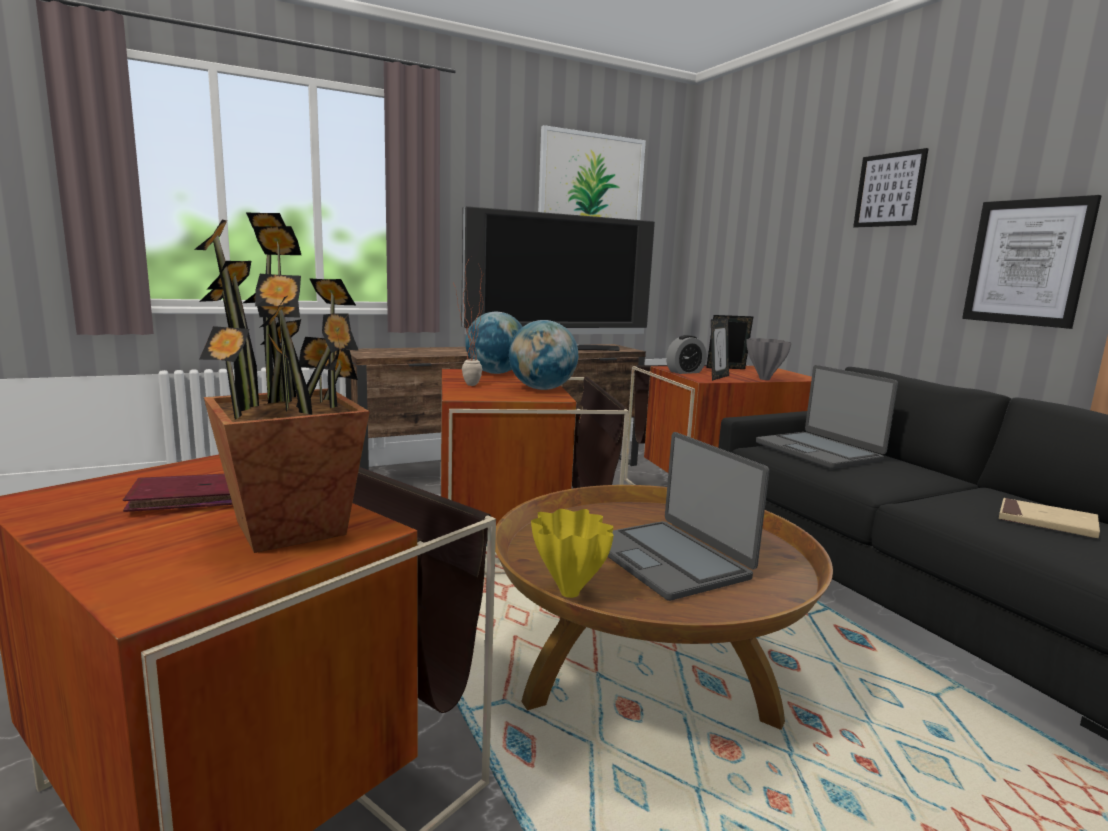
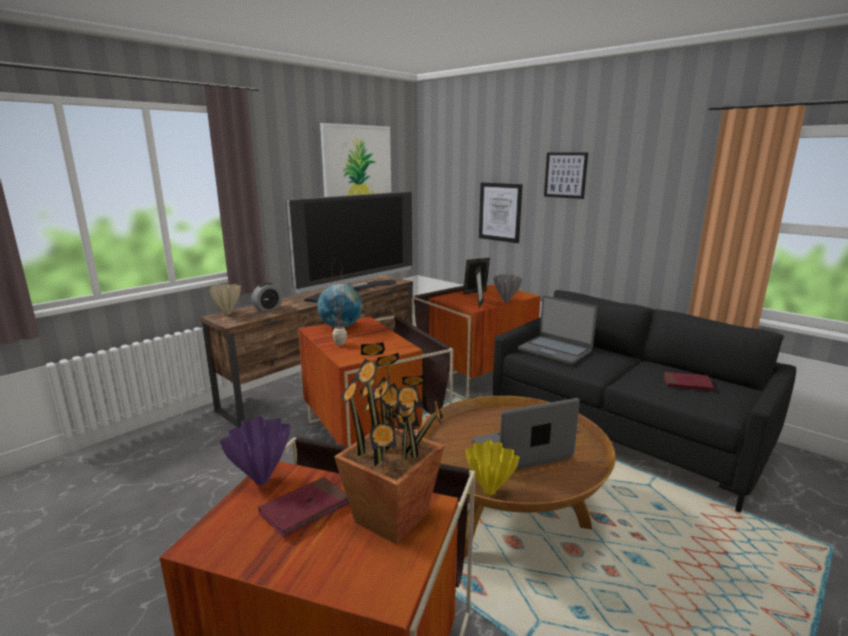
camera: 20 degrees left, 5 degrees up
globe [509,320,578,390] -> none
laptop [608,432,769,601] -> laptop turned 120 degrees clockwise [472,398,580,470]
alarm clock [666,335,706,374] -> alarm clock moved to [252,283,282,311]
picture [962,195,1101,329] -> picture moved to [479,182,522,243]
beige book [999,498,1100,538] -> red book [663,372,714,391]
none -> beige vase [209,284,241,315]
none -> purple vase [220,416,290,485]

